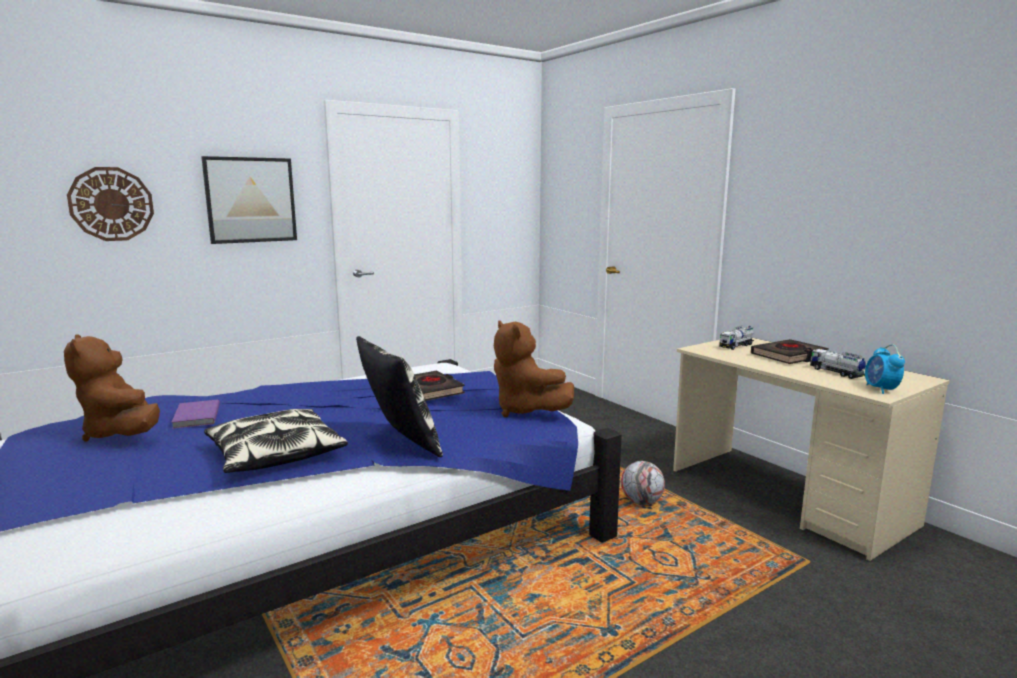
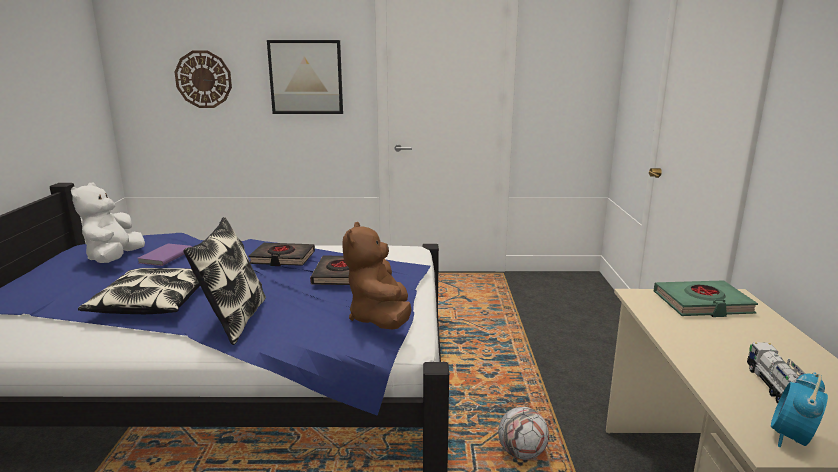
camera: 35 degrees right, 5 degrees up
brown plush toy [64,334,160,442] -> white plush toy [71,183,145,263]
toy truck [719,326,754,350] -> green book [654,280,758,317]
black book [751,339,829,364] -> black book moved to [249,243,315,266]

